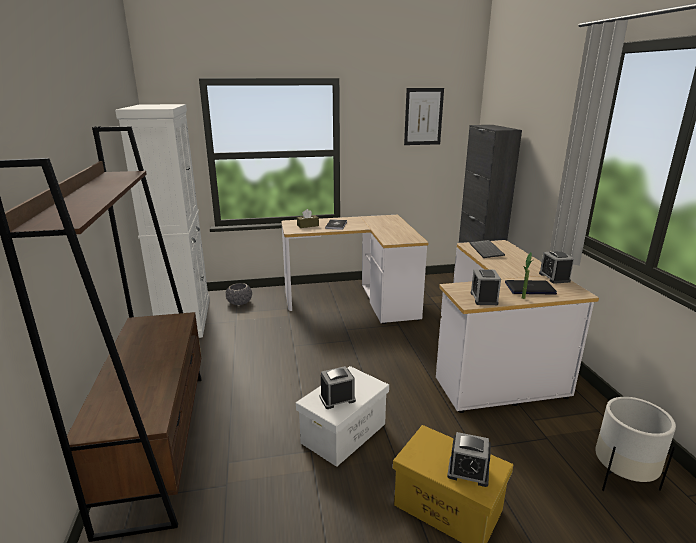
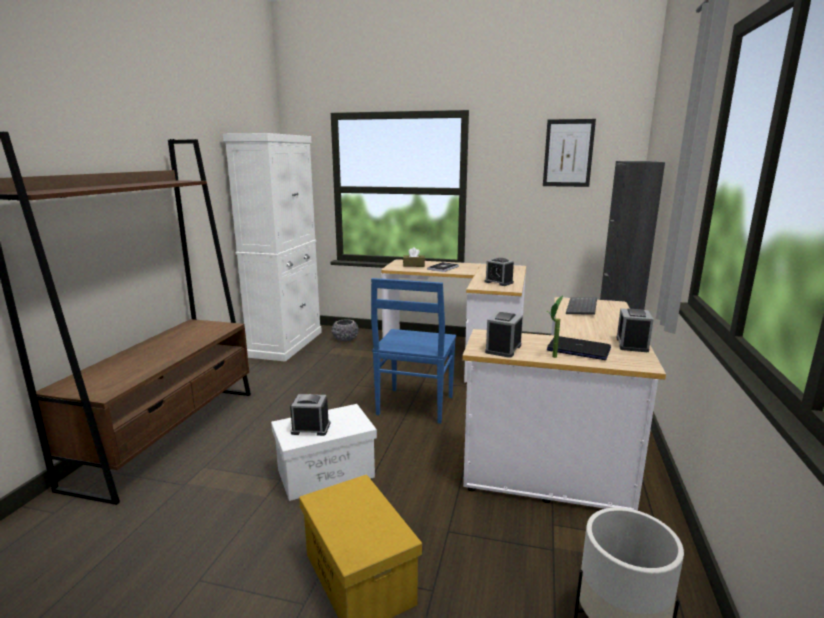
camera: 25 degrees right, 5 degrees down
alarm clock [447,432,491,487] -> alarm clock moved to [484,258,514,286]
none -> blue chair [371,278,456,424]

